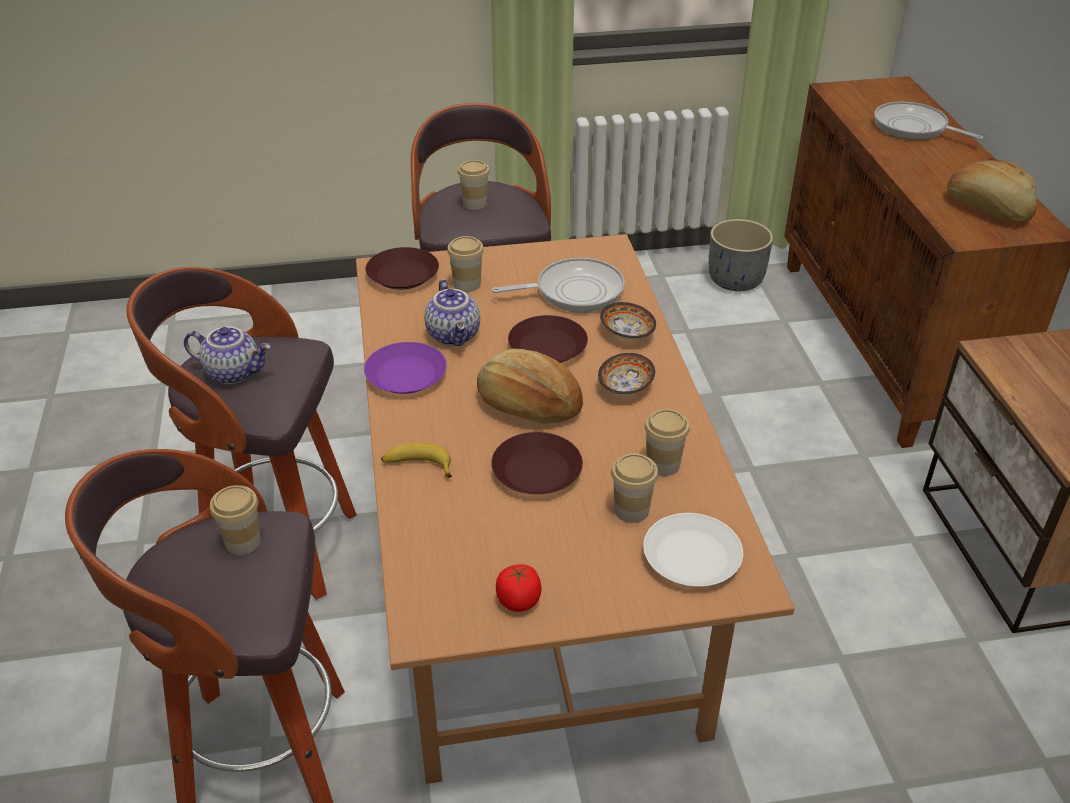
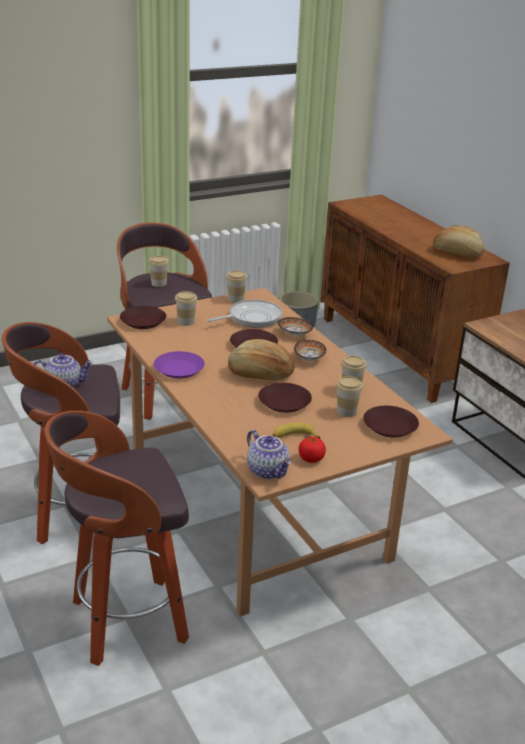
camera: 20 degrees left, 10 degrees down
cup [210,485,261,555] -> cup moved to [226,270,247,303]
banana [381,443,452,478] -> banana moved to [273,422,320,438]
teapot [424,279,480,346] -> teapot moved to [247,430,292,479]
white plate [643,513,743,587] -> brown plate [363,406,419,438]
frying pan [874,102,983,140] -> none

